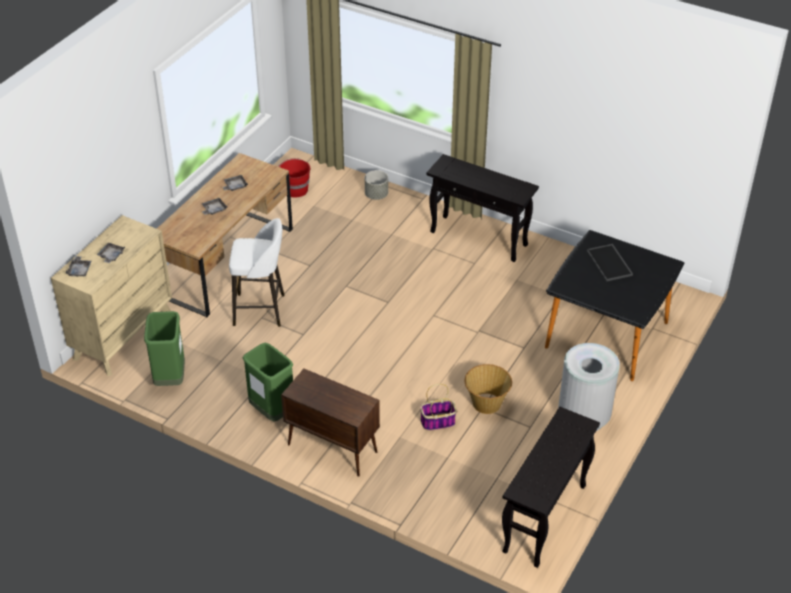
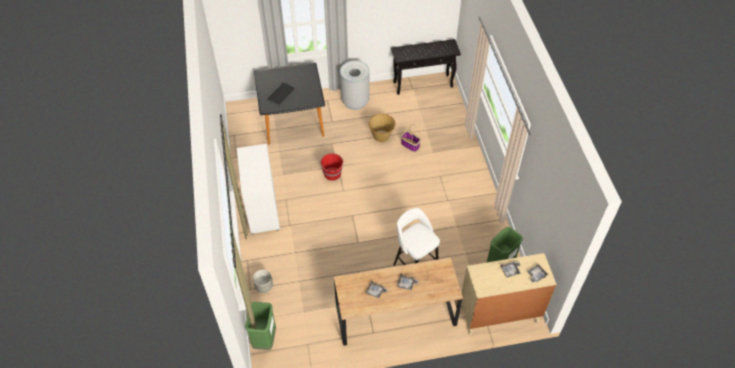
camera: 130 degrees left, 10 degrees up
green trash can [243,343,293,422] -> green trash can moved to [245,302,276,350]
red bucket [278,158,310,198] -> red bucket moved to [321,153,344,181]
brown cabinet [281,369,380,477] -> none
black console table [426,154,539,262] -> white cabinet [237,144,280,235]

